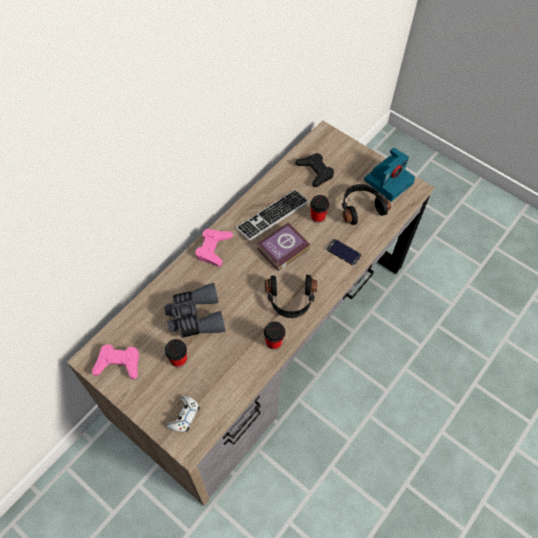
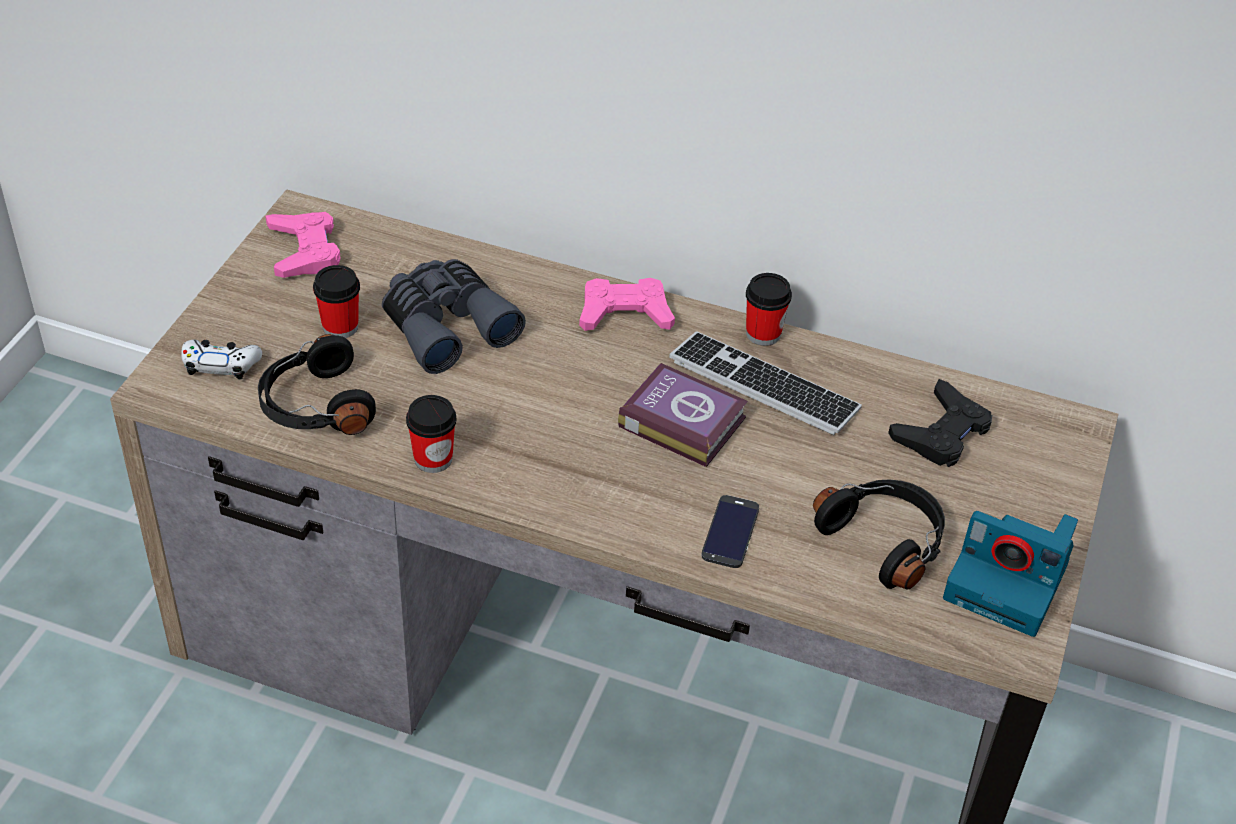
camera: 70 degrees right, 15 degrees down
black headphones [265,275,317,318] -> black headphones moved to [258,334,376,435]
cup [310,195,330,223] -> cup moved to [746,273,792,346]

